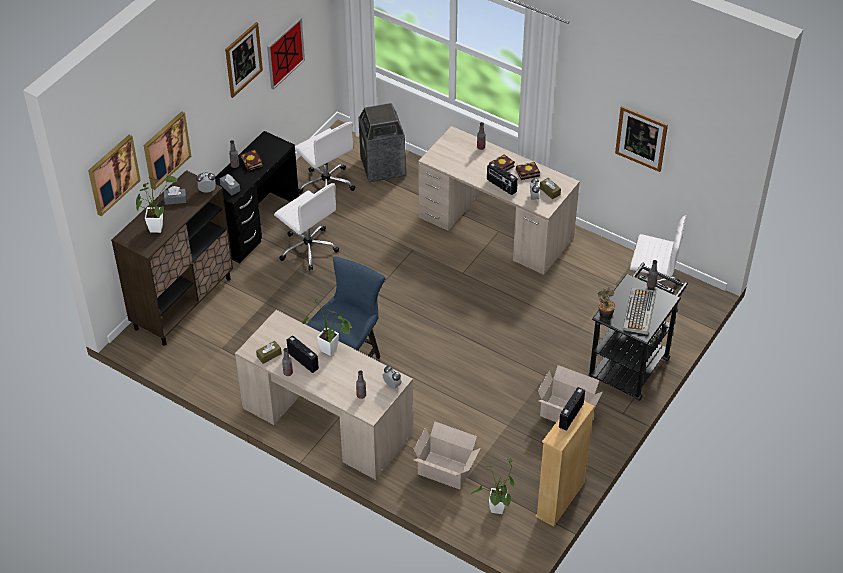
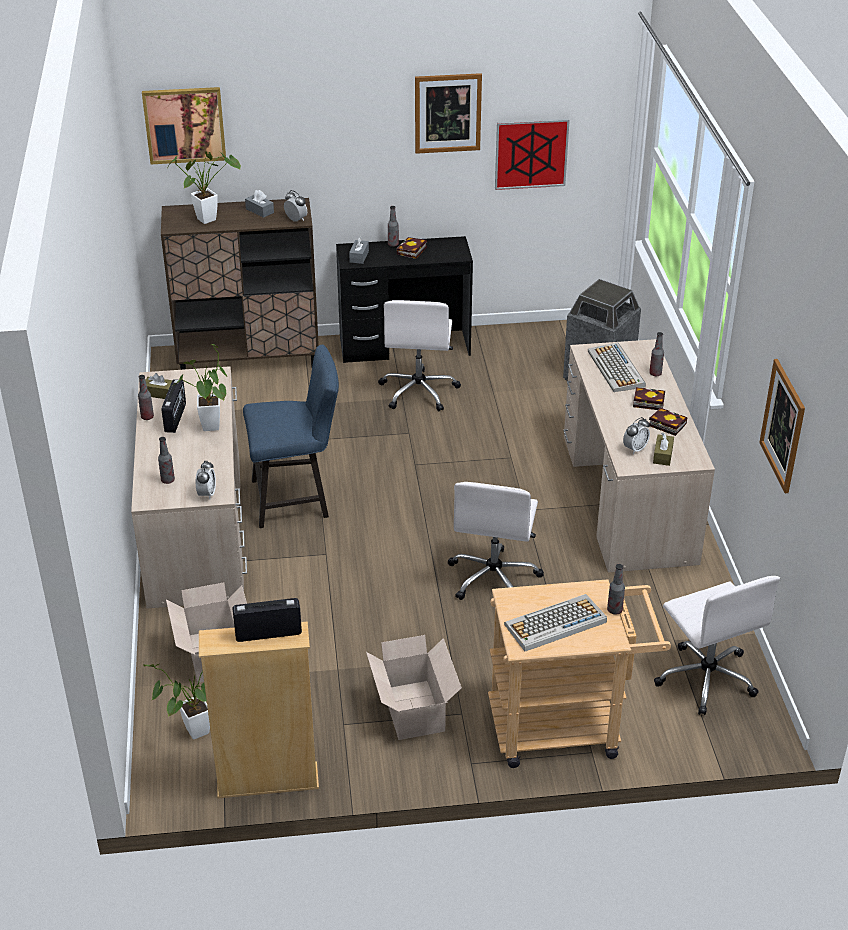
camera: 50 degrees right, 10 degrees down
picture [144,111,191,190] -> none
white office chair [295,122,355,194] -> white office chair moved to [448,482,544,600]
radio [487,162,518,195] -> none
black cart [588,263,688,401] -> beige cart [488,579,671,768]
potted plant [598,287,615,321] -> none
none -> keyboard [588,342,646,392]

